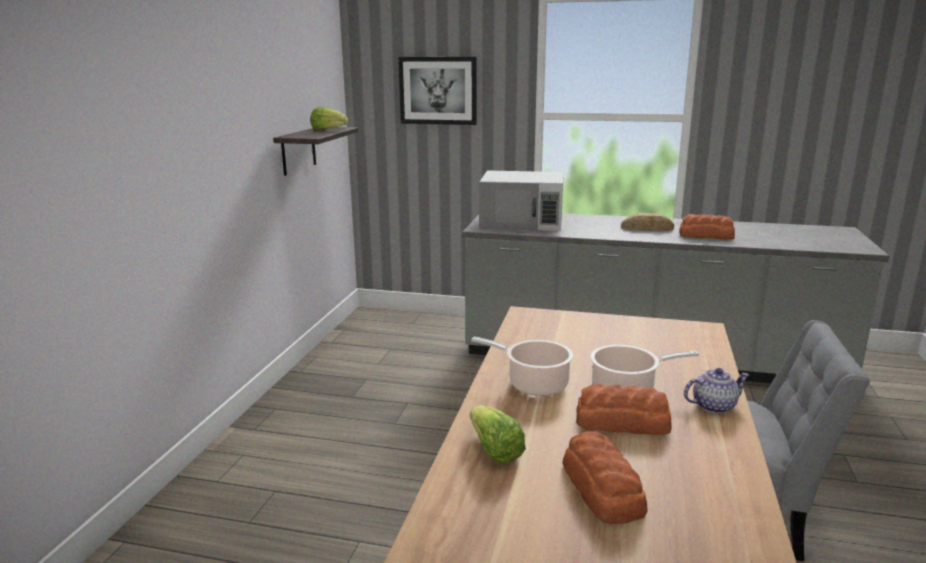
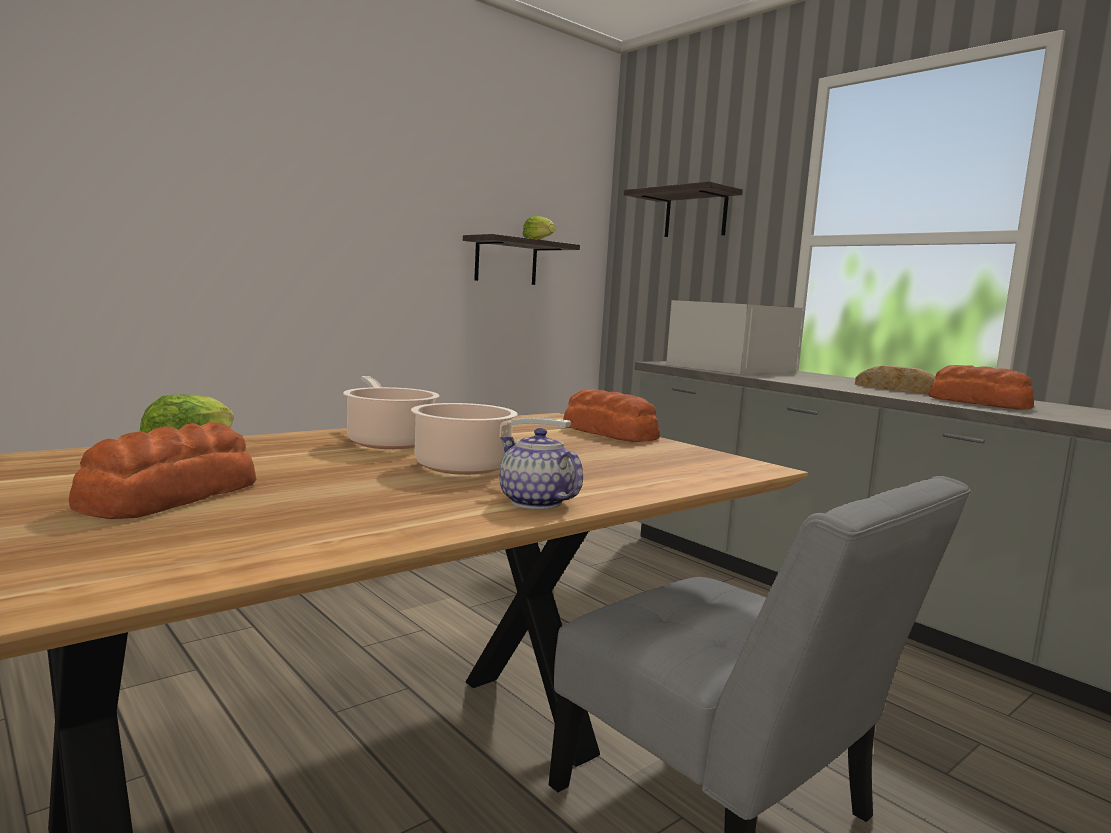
camera: 35 degrees right, 10 degrees down
picture [398,57,477,125] -> shelf [624,181,743,237]
white microwave [479,171,564,231] -> white microwave turned 90 degrees clockwise [666,300,803,374]
bread [576,384,672,435] -> bread moved to [563,389,660,442]
teapot [684,368,750,414] -> teapot turned 150 degrees counterclockwise [499,428,583,509]

